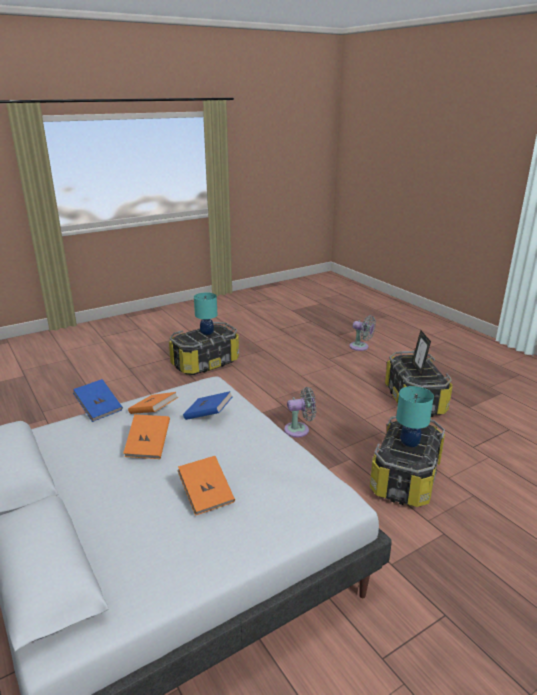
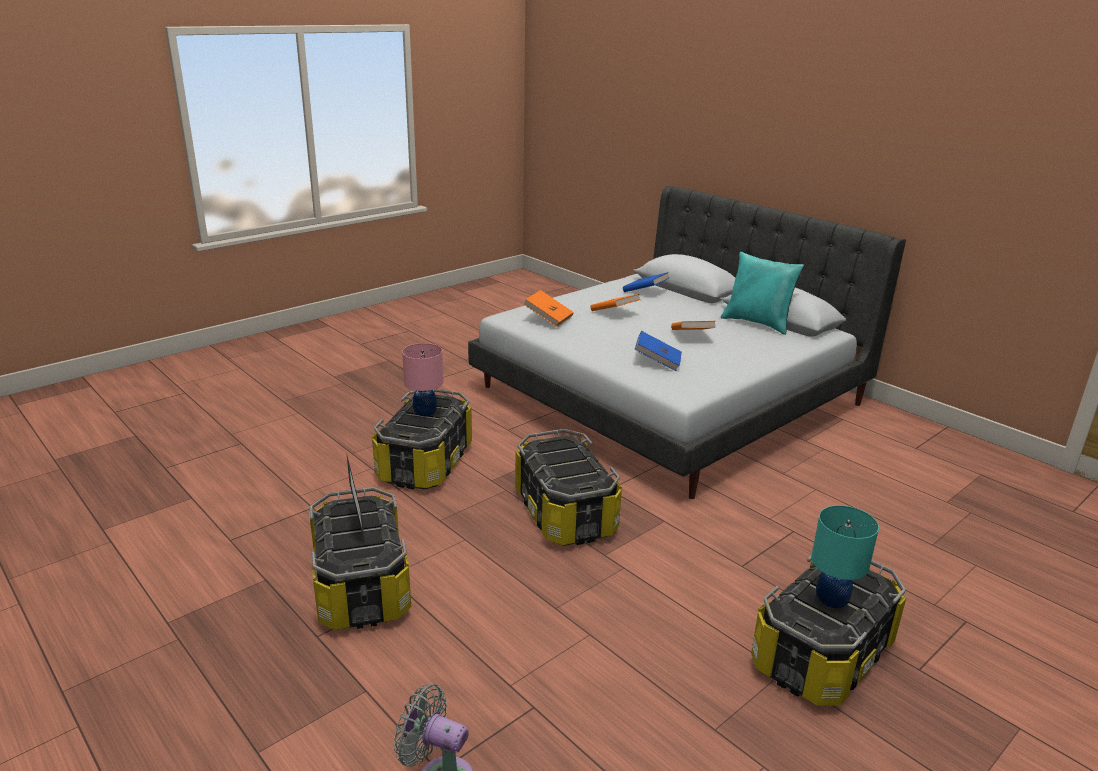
camera: 170 degrees right, 0 degrees up
blue book [73,379,123,422] -> blue book moved to [623,272,669,292]
orange book [128,392,178,414] -> orange book moved to [523,290,574,327]
grey fan [284,387,316,438] -> storage box [515,429,622,546]
turquoise table lamp [396,386,434,447] -> pink table lamp [402,343,443,417]
none -> turquoise pillow [720,252,804,335]

